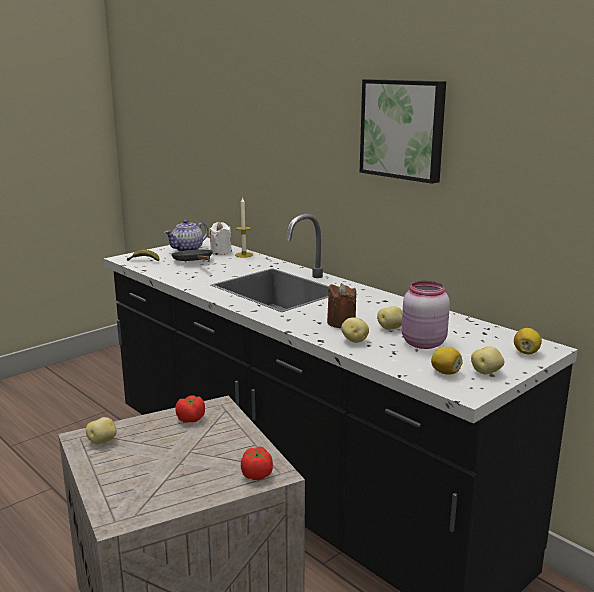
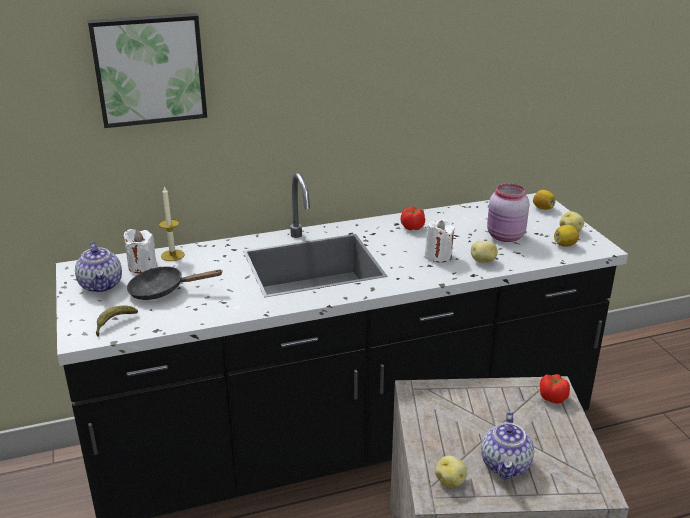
camera: 65 degrees left, 10 degrees up
tomato [175,395,205,423] -> tomato moved to [401,207,425,230]
brown candle [327,283,356,328] -> white candle [425,220,455,262]
picture [360,79,446,184] -> picture moved to [88,13,207,128]
potato [377,306,402,330] -> none
none -> teapot [481,411,534,479]

